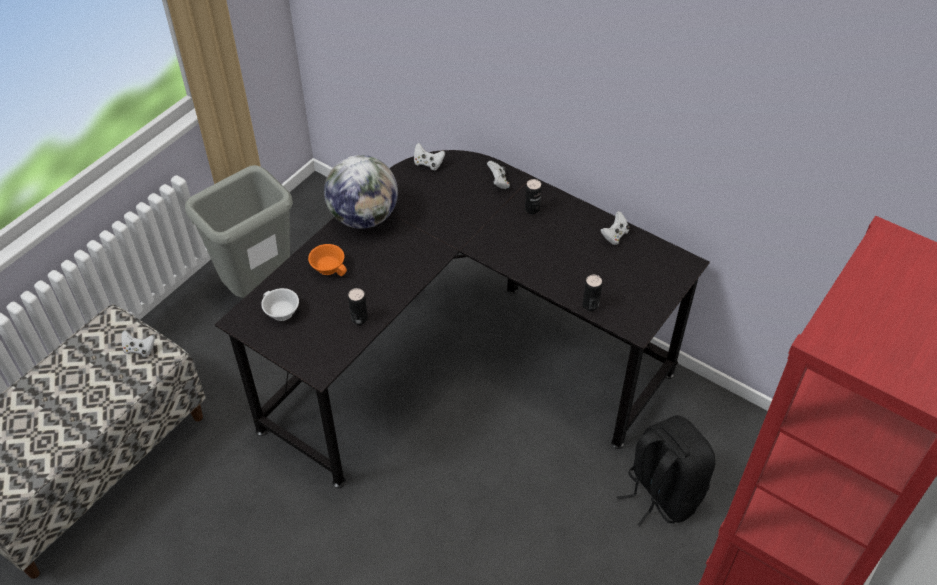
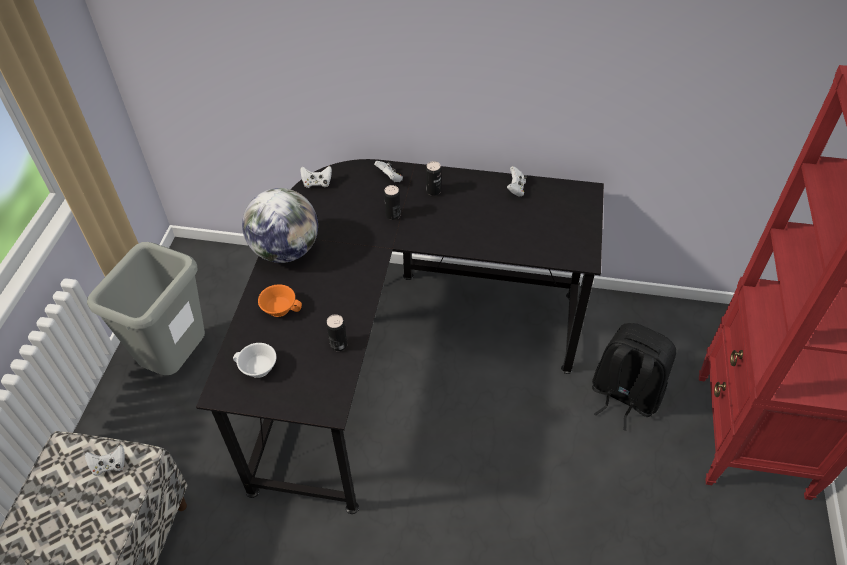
camera: 25 degrees left, 0 degrees up
can [582,275,602,311] -> can moved to [384,185,401,220]

